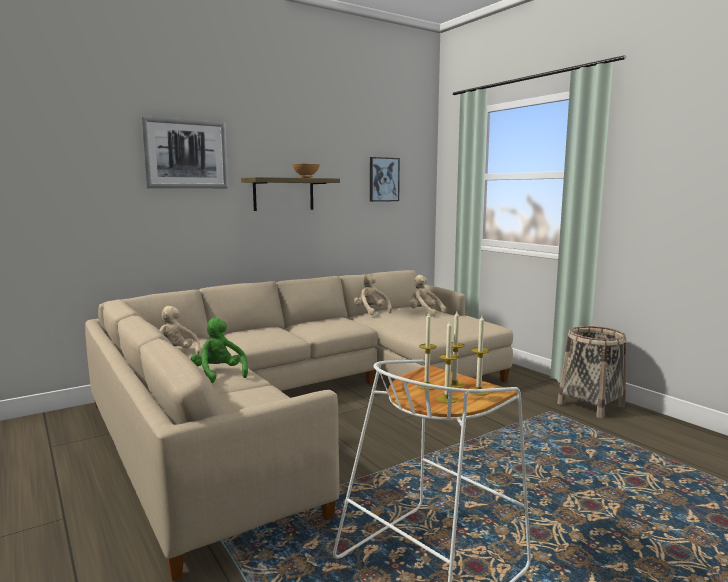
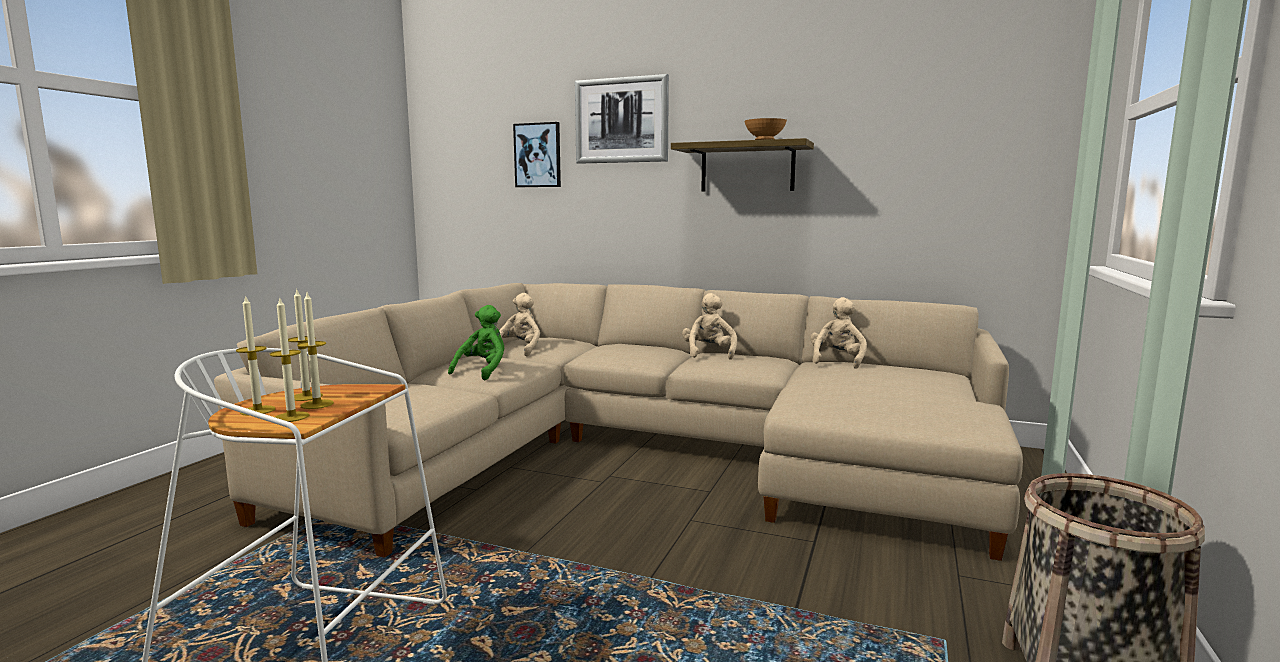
camera: 55 degrees right, 0 degrees up
picture [370,157,400,202] -> picture moved to [513,122,561,187]
beige plush toy [409,275,446,316] -> beige plush toy moved to [682,293,737,360]

